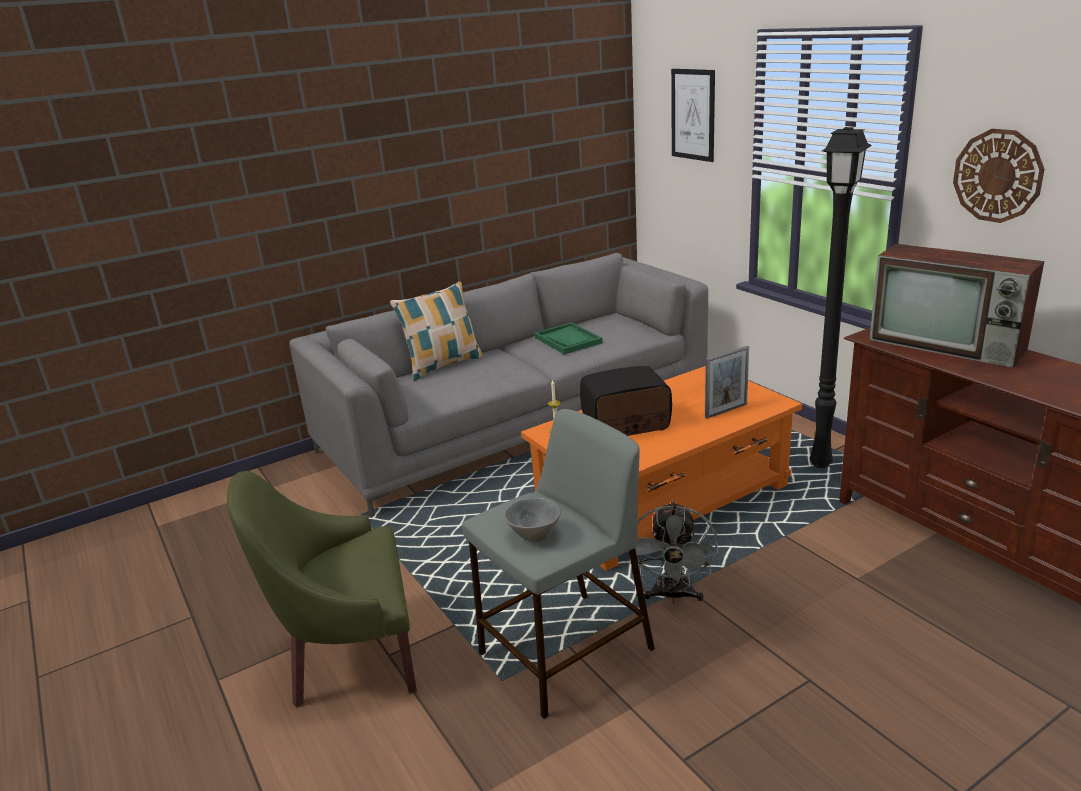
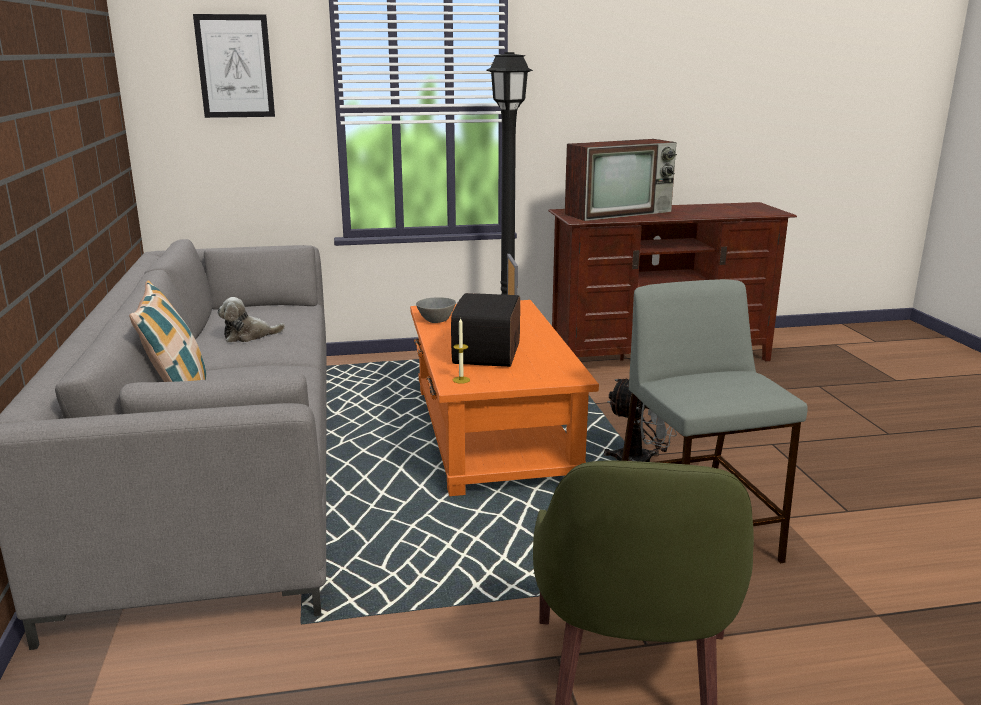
camera: 70 degrees left, 5 degrees down
grey bowl [504,498,561,542] -> grey bowl moved to [416,297,456,323]
green tray [535,322,603,354] -> plush toy [217,297,285,342]
wall clock [953,129,1044,223] -> none

